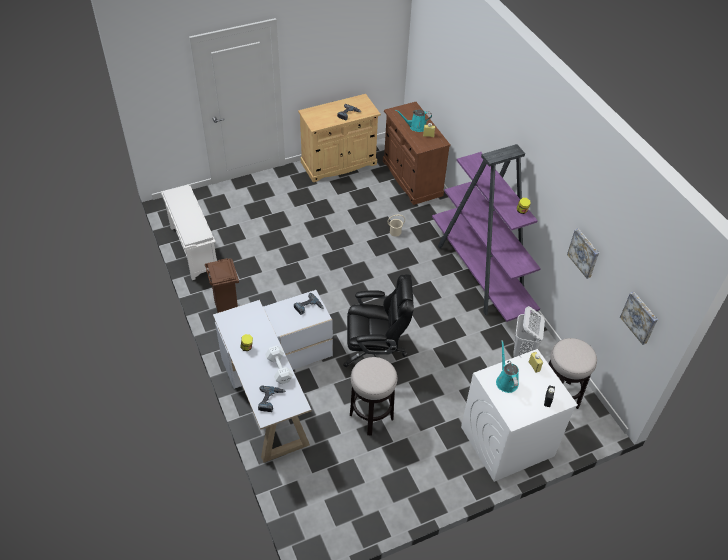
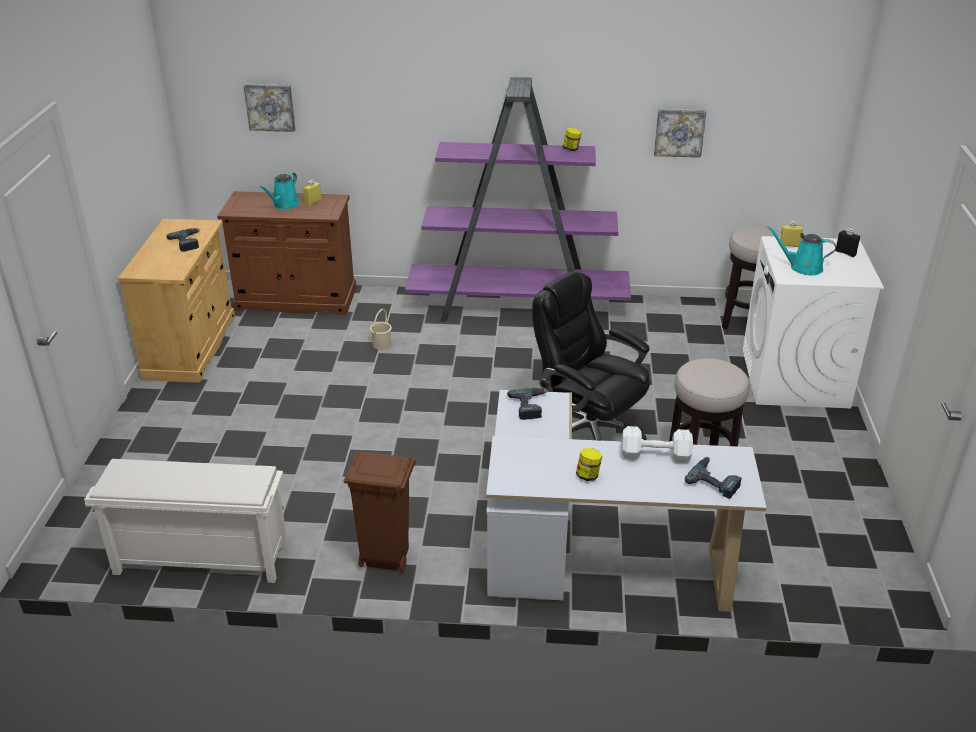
camera: 60 degrees left, 15 degrees down
black office chair [343,274,414,367] -> black office chair turned 75 degrees counterclockwise [532,271,650,441]
white laundry basket [513,306,545,357] -> none
picture [620,292,658,345] -> picture moved to [243,84,296,132]

